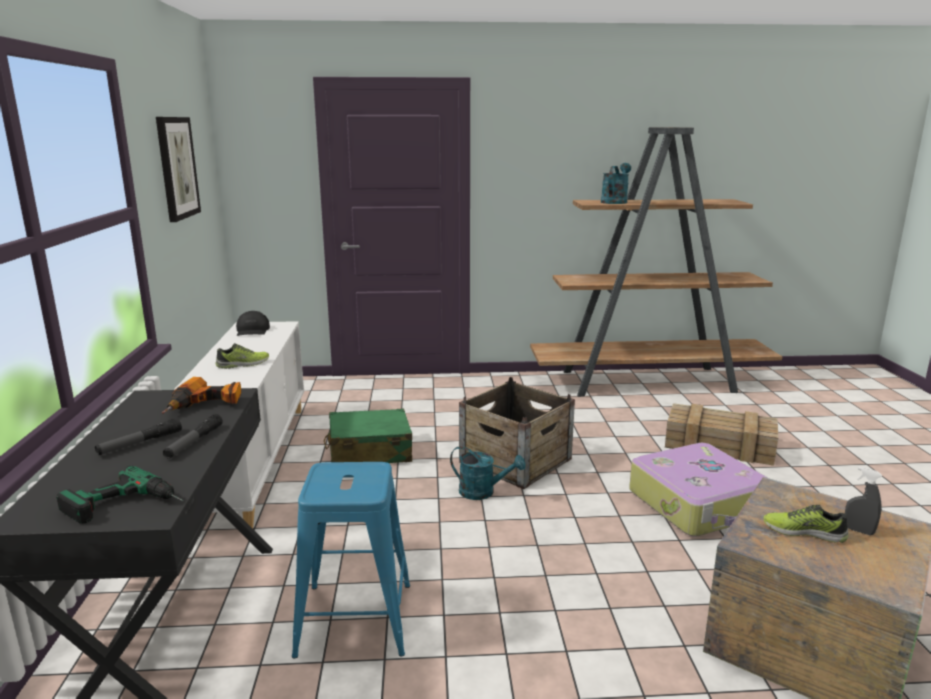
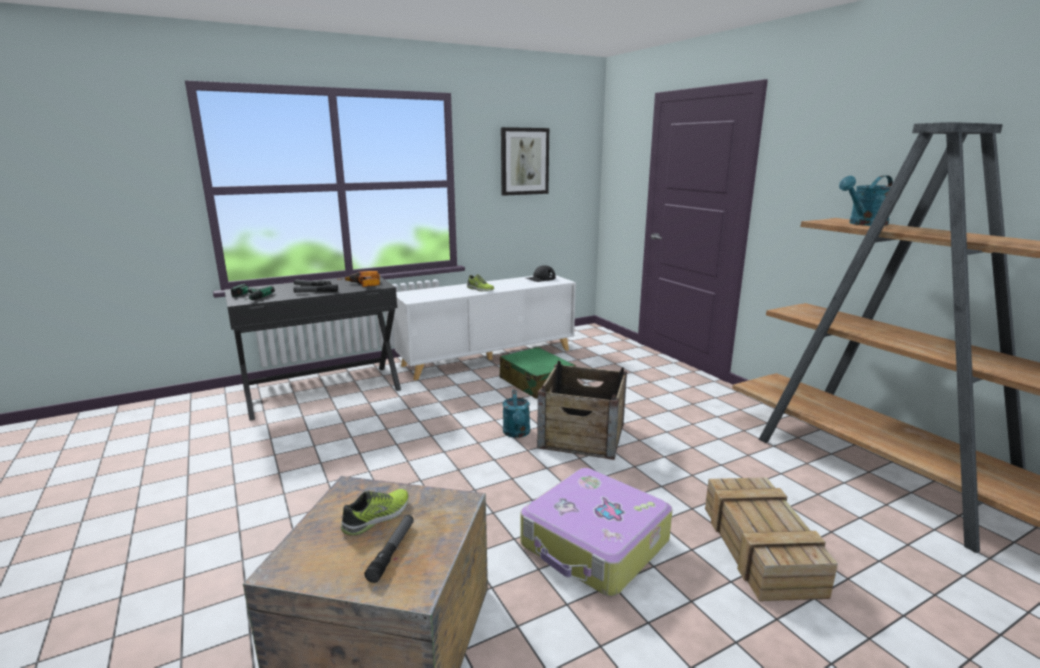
camera: 65 degrees right, 0 degrees up
blue stool [292,462,410,659] -> none
turquoise watering can [601,163,631,204] -> turquoise watering can turned 150 degrees clockwise [839,175,893,226]
shoe [764,505,849,543] -> shoe turned 45 degrees clockwise [341,489,409,535]
grey spray bottle [845,467,882,536] -> flashlight [364,515,414,583]

